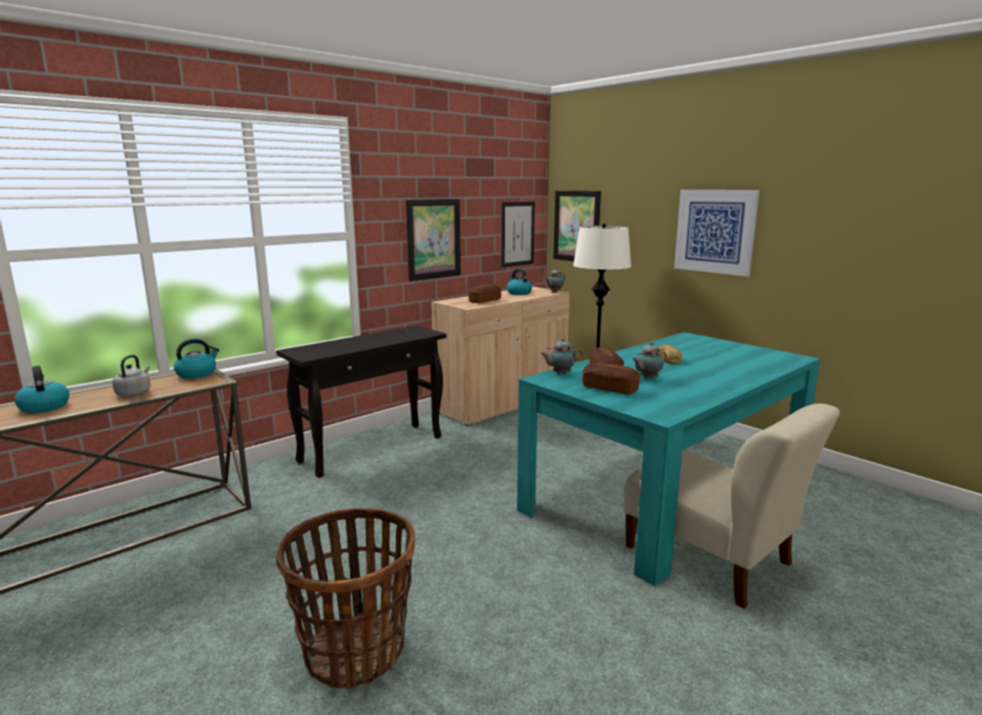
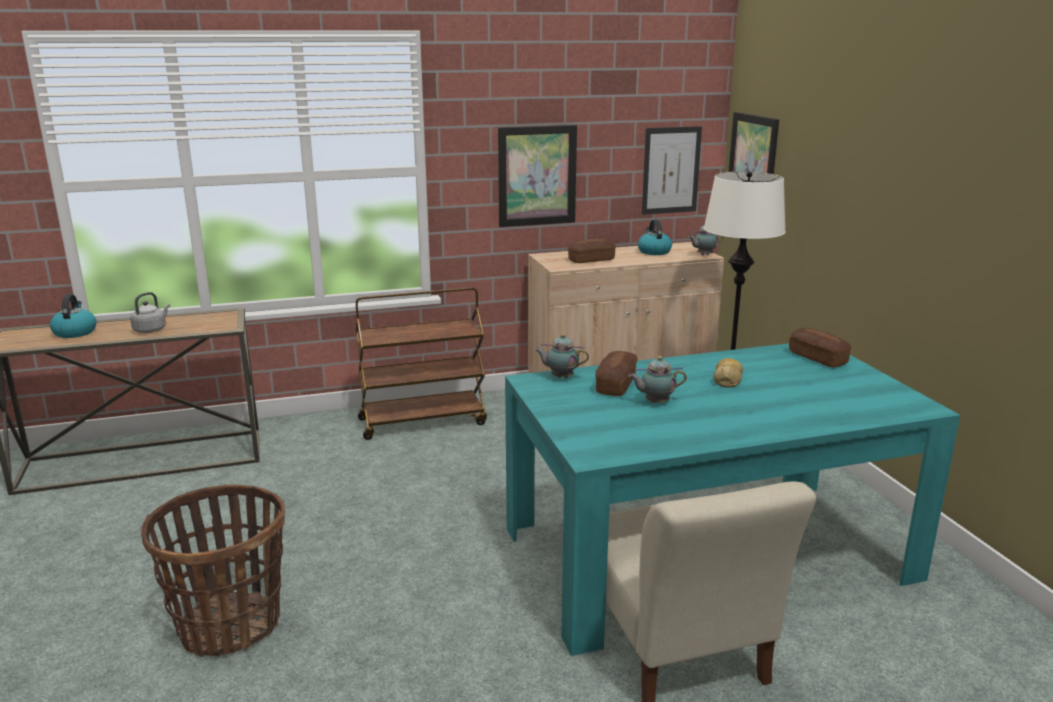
camera: 25 degrees right, 5 degrees up
kettle [174,339,219,379] -> none
black console table [276,325,447,478] -> brown cart [356,287,487,440]
bread [582,363,640,395] -> bread moved to [789,328,851,367]
picture [674,190,760,277] -> none

